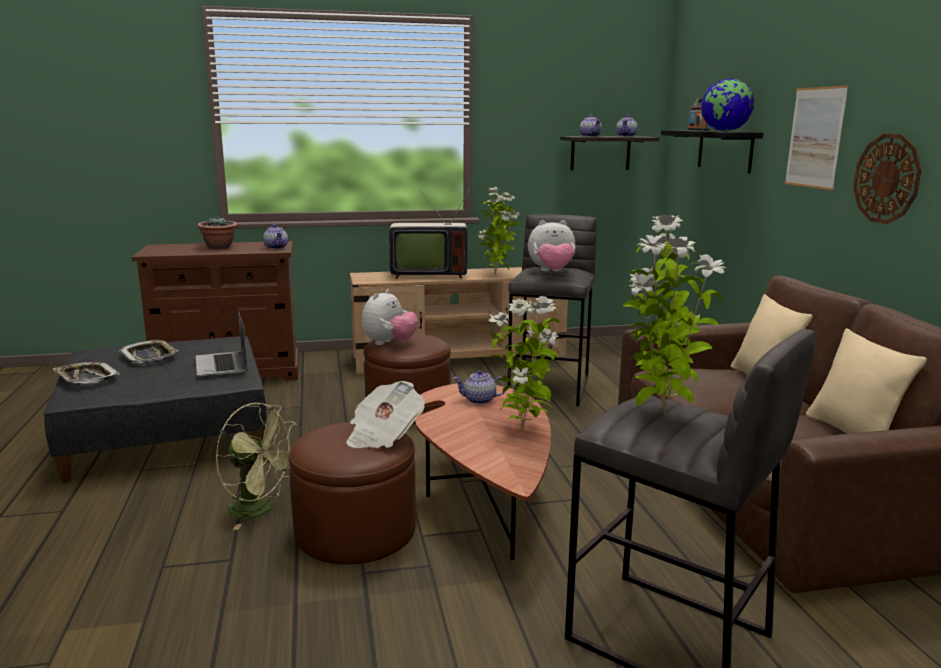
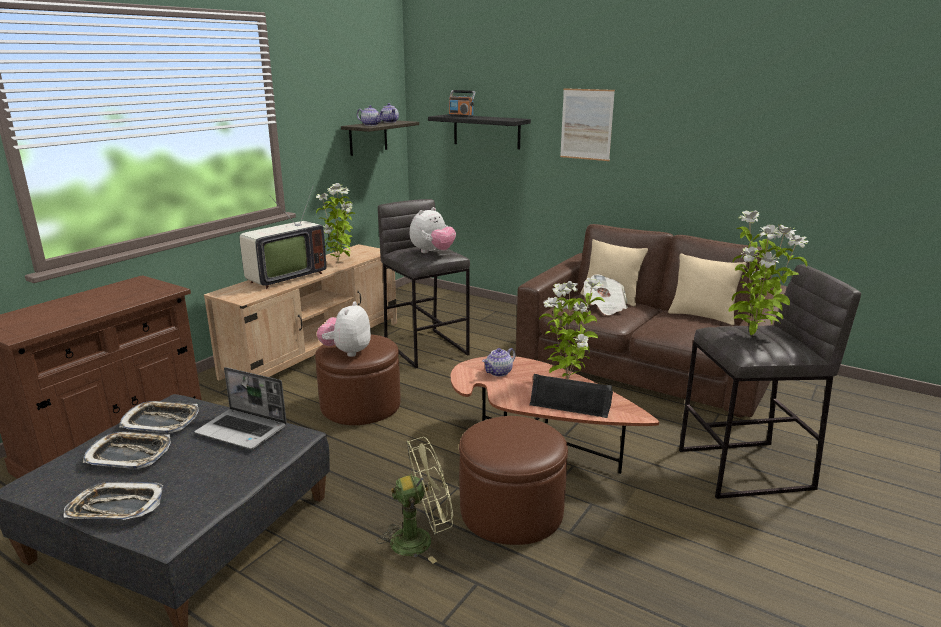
camera: 45 degrees left, 5 degrees up
potted plant [197,216,238,249] -> none
teapot [263,224,288,249] -> none
newspaper [346,381,425,448] -> newspaper moved to [584,274,628,315]
plush toy [362,289,418,345] -> plush toy turned 150 degrees counterclockwise [317,301,371,357]
globe [701,78,755,131] -> none
wall clock [853,134,921,224] -> none
none -> tray [119,401,199,433]
none -> black speaker [530,374,613,418]

